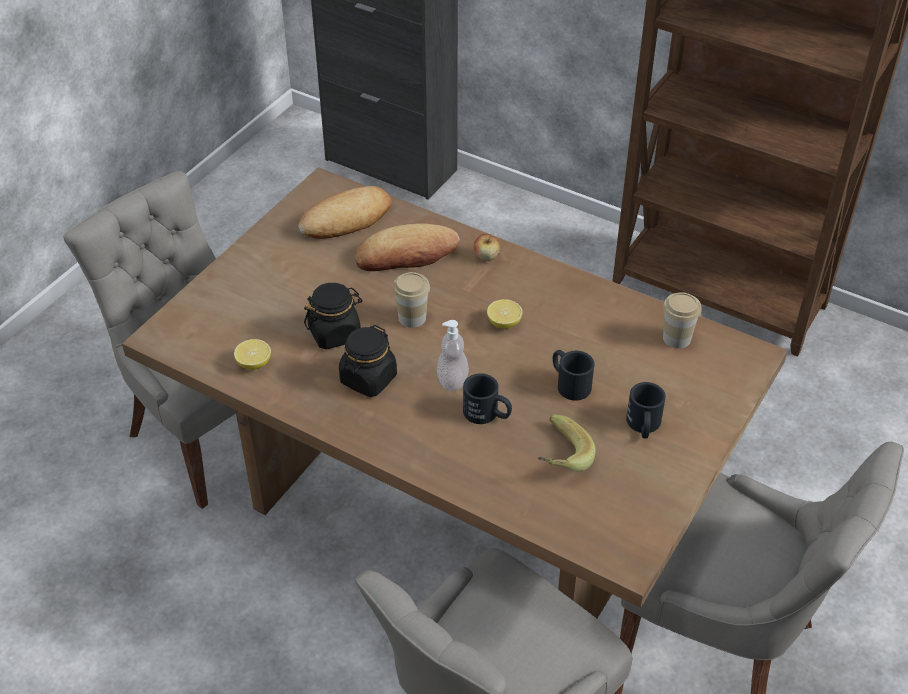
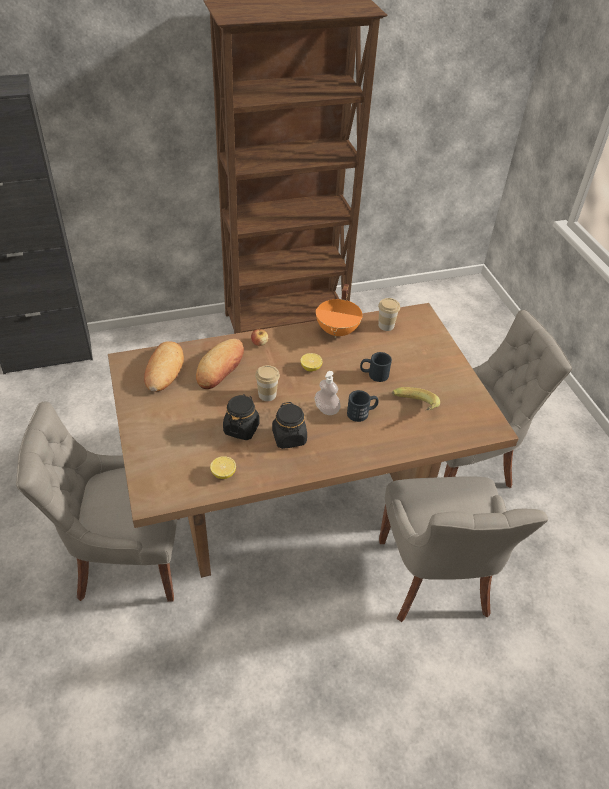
camera: 50 degrees left, 0 degrees up
black mug [626,382,666,439] -> none
none -> orange cooking pot [316,284,362,338]

